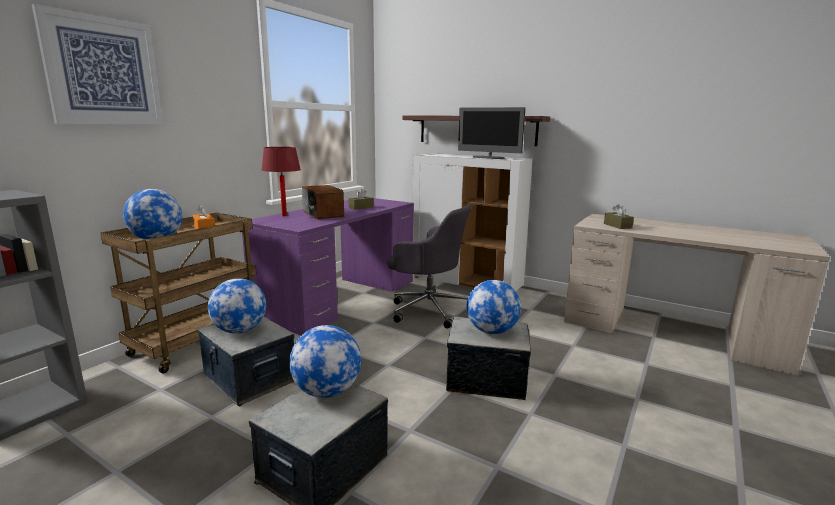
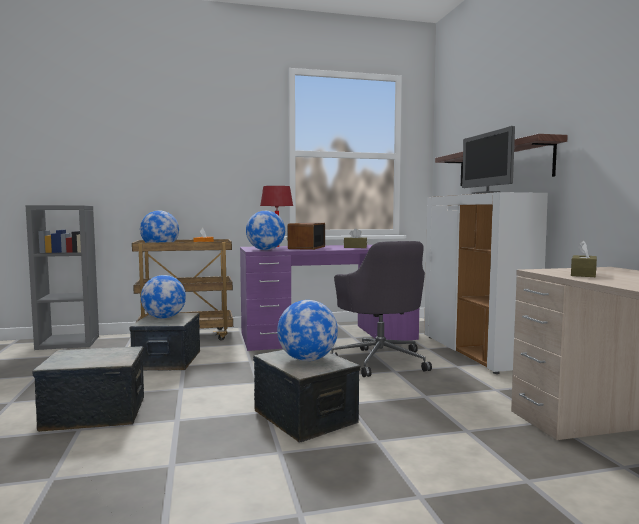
camera: 45 degrees right, 10 degrees down
picture [32,4,163,124] -> none
globe [289,325,361,398] -> globe moved to [246,211,285,250]

